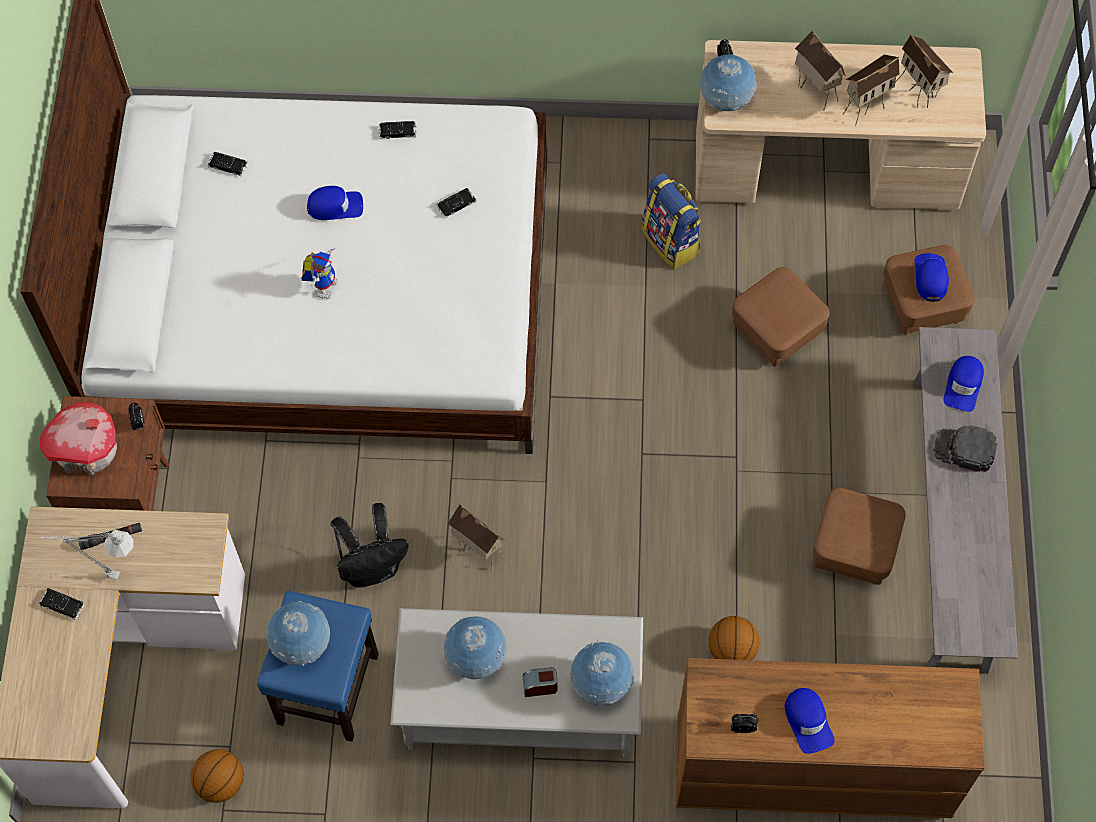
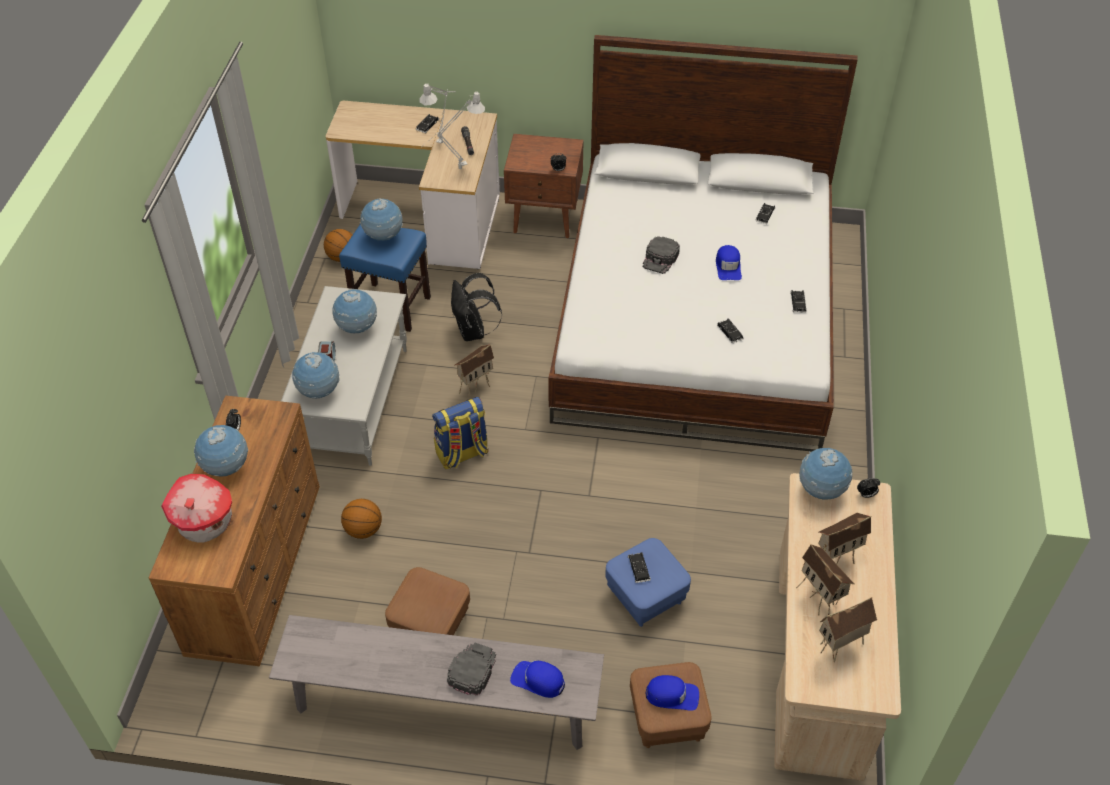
camera: 95 degrees right, 15 degrees down
toy house [39,402,117,476] -> toy house moved to [161,474,232,543]
toy robot [301,248,338,299] -> black cap [643,236,680,274]
backpack [642,174,702,269] -> backpack moved to [432,397,489,469]
brown ottoman [732,267,830,367] -> blue ottoman [605,538,691,627]
blue cap [785,688,835,754] -> globe [194,425,248,477]
none -> grey table lamp [426,92,485,169]
none -> black toy car [628,552,651,583]

